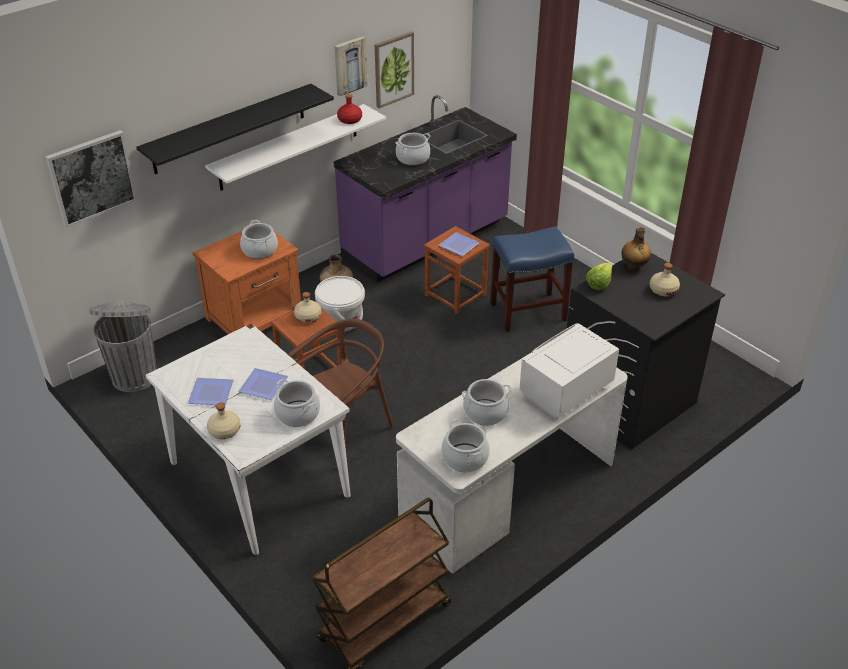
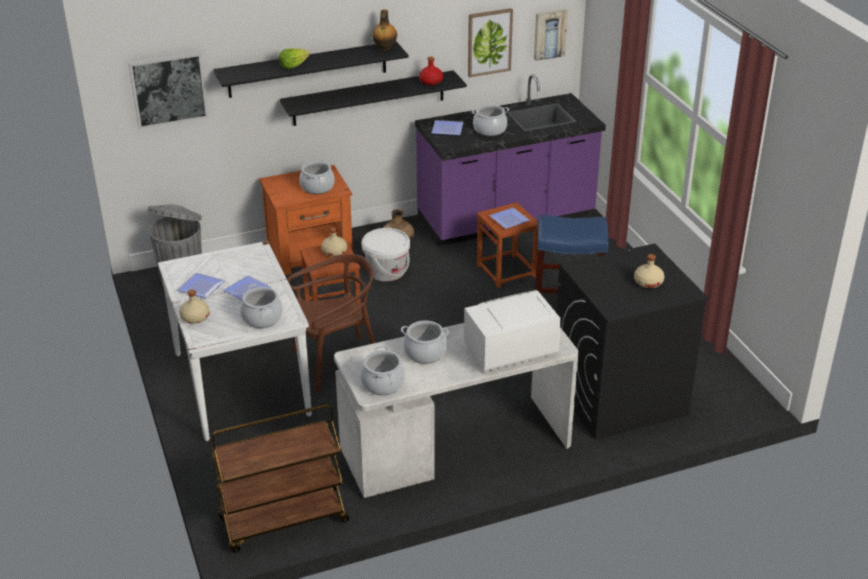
camera: 20 degrees right, 5 degrees down
white shelf [205,104,386,191] -> black shelf [280,70,467,126]
picture [334,36,367,97] -> picture moved to [534,9,568,61]
lettuce [586,263,613,290] -> lettuce moved to [279,48,310,69]
bottle [621,227,651,271] -> bottle moved to [372,10,397,51]
none -> plate [432,120,463,135]

